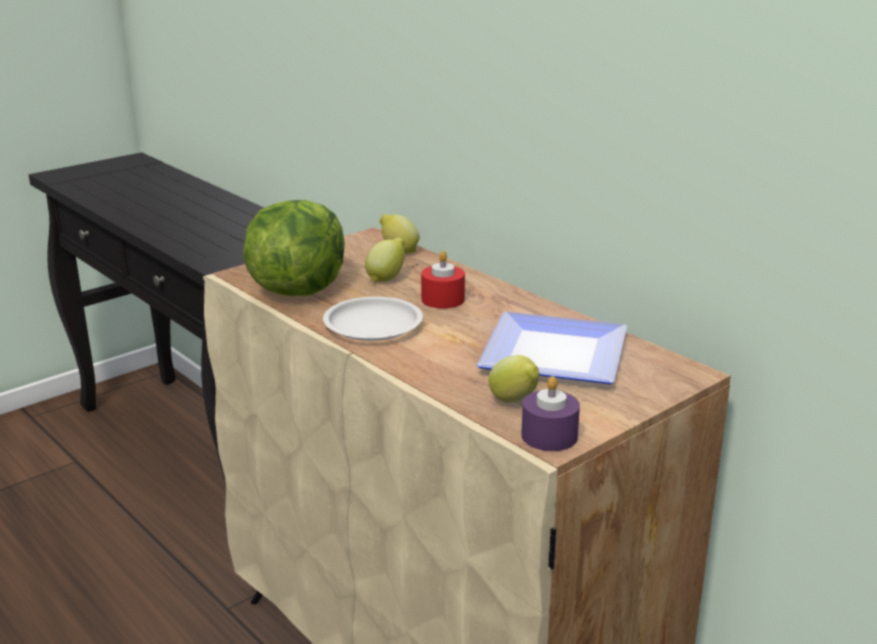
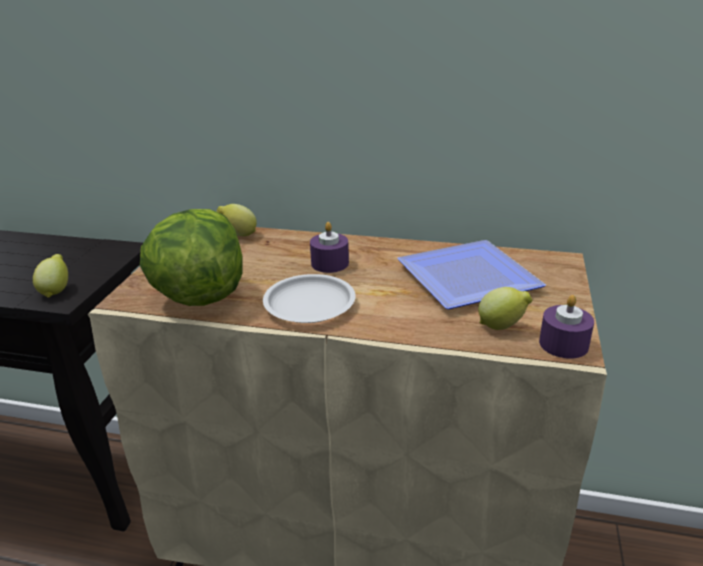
camera: 35 degrees left, 5 degrees up
lemon [365,238,405,282] -> lemon moved to [33,254,68,297]
red candle [421,251,465,309] -> purple candle [310,222,349,273]

